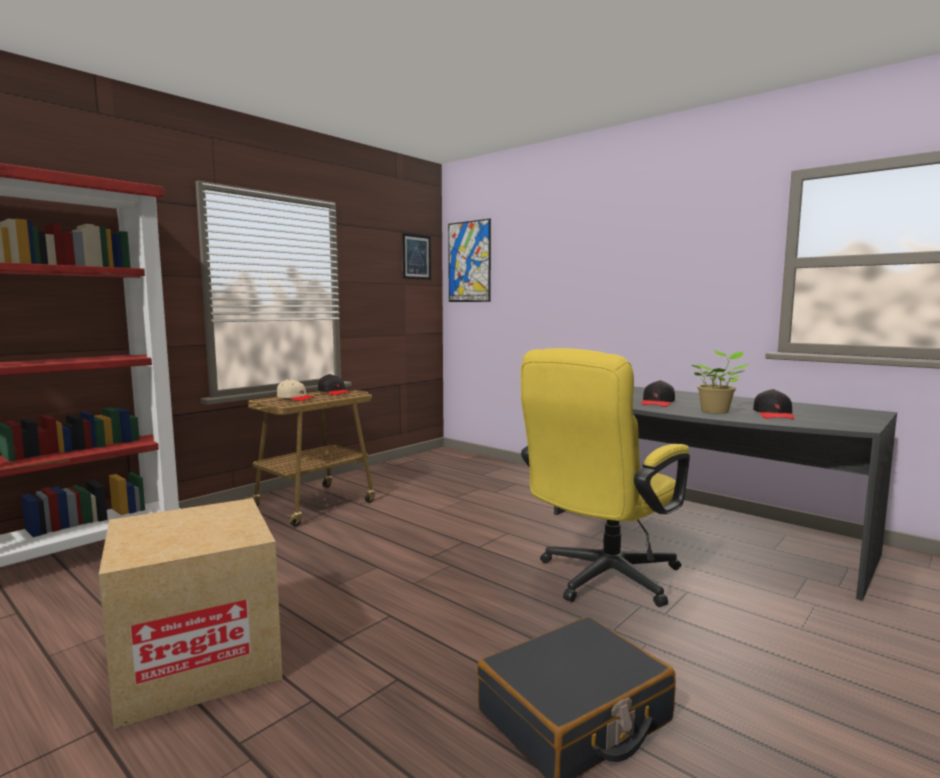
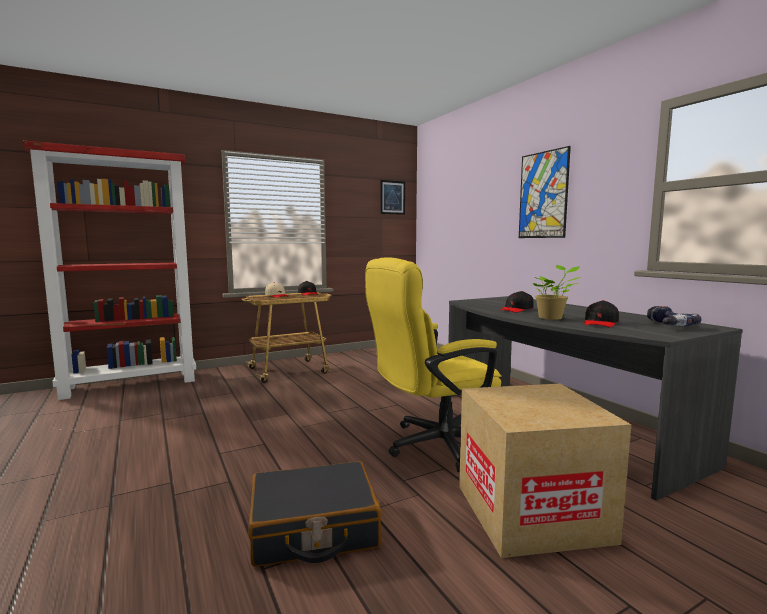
camera: 20 degrees right, 0 degrees up
cardboard box [99,498,283,729] -> cardboard box moved to [459,384,631,558]
picture [448,219,491,302] -> picture moved to [519,146,571,238]
none -> power drill [647,306,702,326]

